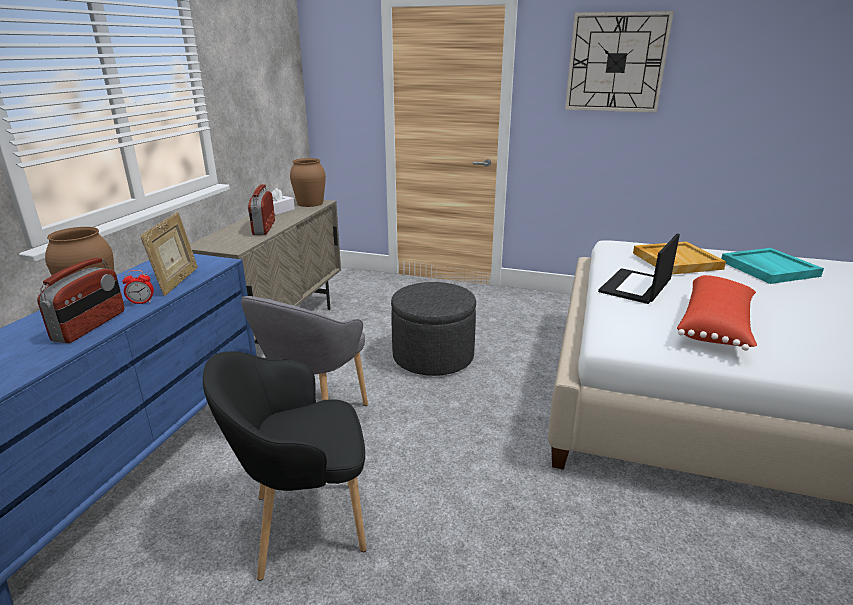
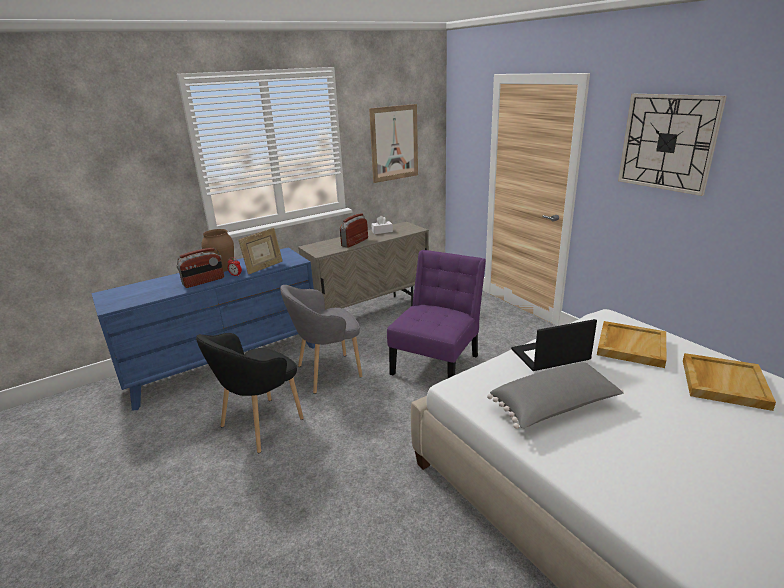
camera: 40 degrees right, 0 degrees up
black armchair [203,351,366,581] -> black armchair turned 75 degrees counterclockwise [196,333,304,453]
brown vase [290,158,326,207] -> none
grey ottoman [391,282,476,376] -> purple chair [387,250,486,378]
red pillow [677,275,757,351] -> grey pillow [487,362,624,429]
turquoise tray [721,248,824,284] -> beige tray [683,353,776,411]
none -> picture [369,104,418,183]

